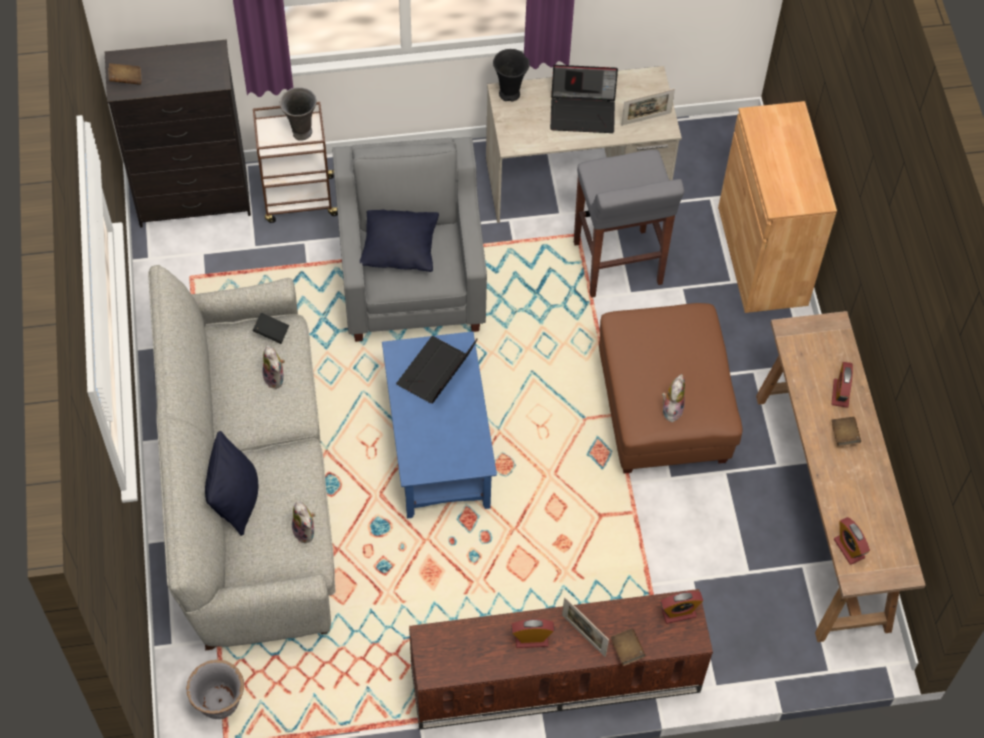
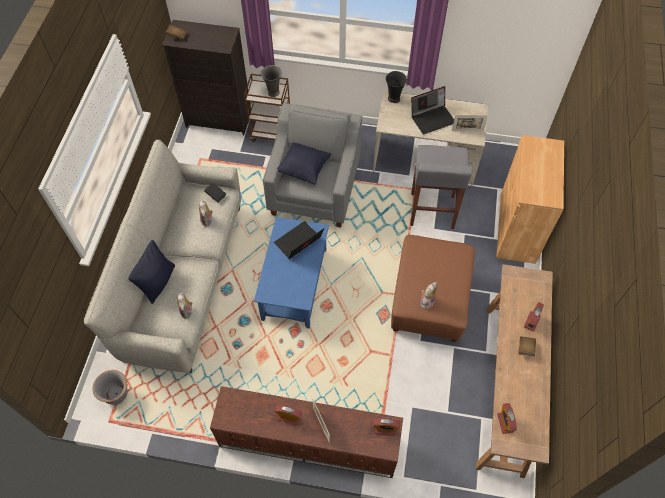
camera: 20 degrees right, 0 degrees up
laptop [550,65,618,133] -> laptop turned 45 degrees counterclockwise [411,86,454,135]
brown book [610,629,646,666] -> none

